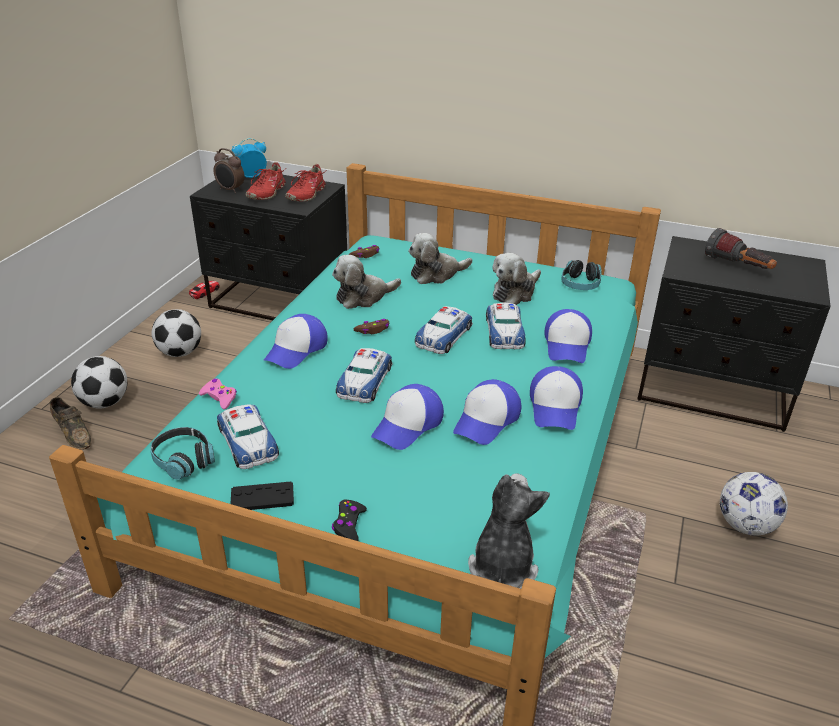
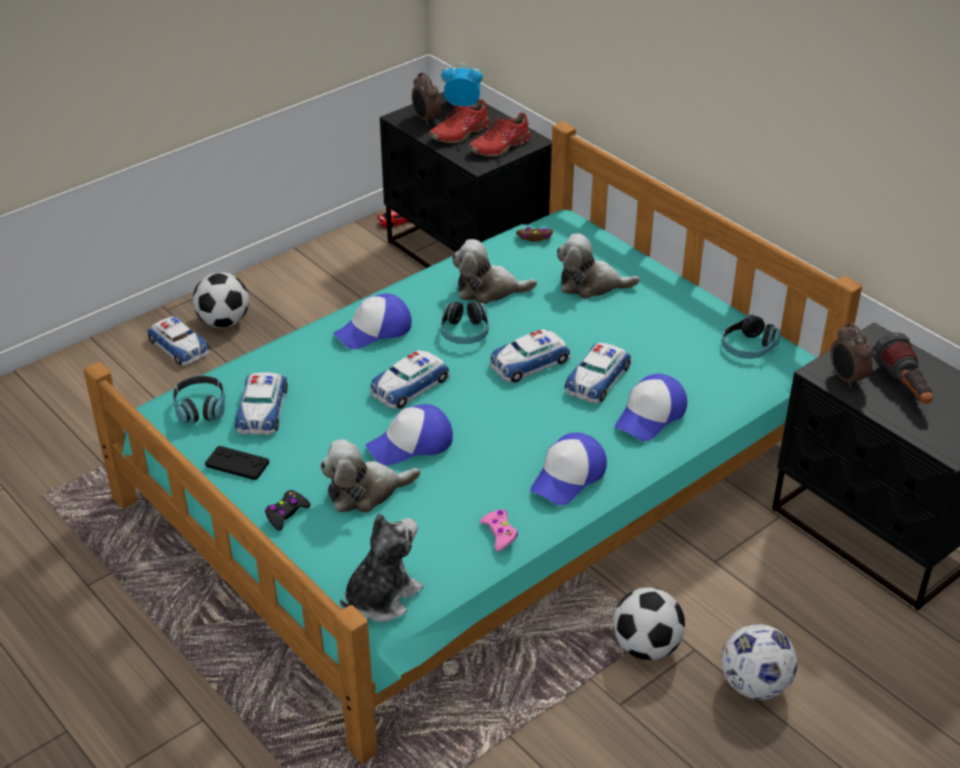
camera: 30 degrees right, 5 degrees up
brown shoe [49,397,92,450] -> toy car [147,316,209,366]
football [152,309,201,357] -> football moved to [613,587,685,660]
pink game controller [199,379,237,409] -> pink game controller moved to [480,509,518,551]
brown game controller [353,319,390,334] -> headphones [441,301,489,344]
cap [453,379,521,445] -> none
plush toy [492,253,541,305] -> plush toy moved to [320,439,420,512]
none -> alarm clock [830,323,873,389]

